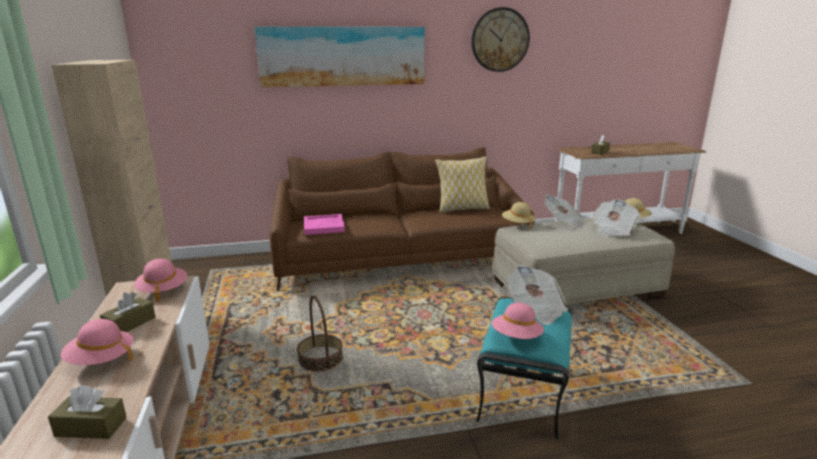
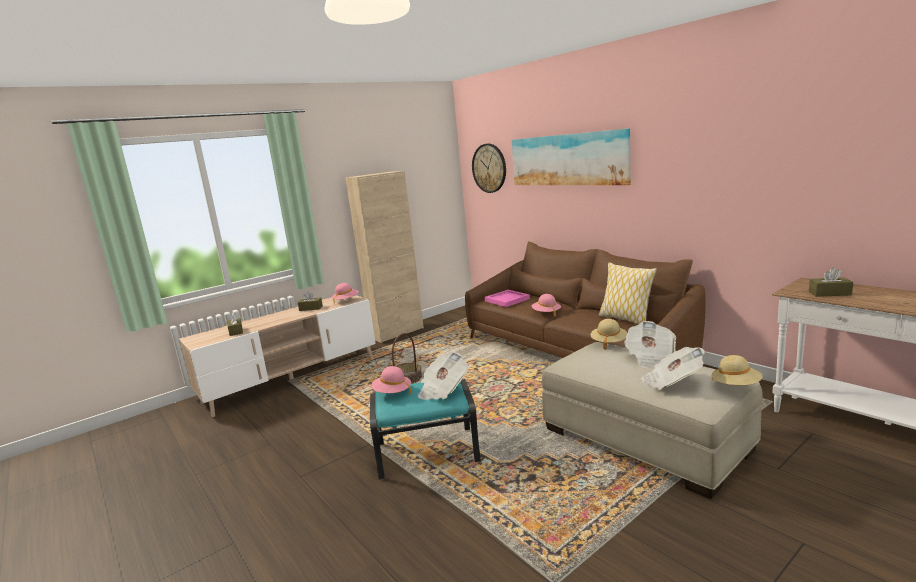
camera: 65 degrees right, 5 degrees down
pink hat [61,319,134,365] -> pink hat moved to [532,294,561,317]
wall clock [471,7,530,72] -> wall clock moved to [472,144,506,193]

